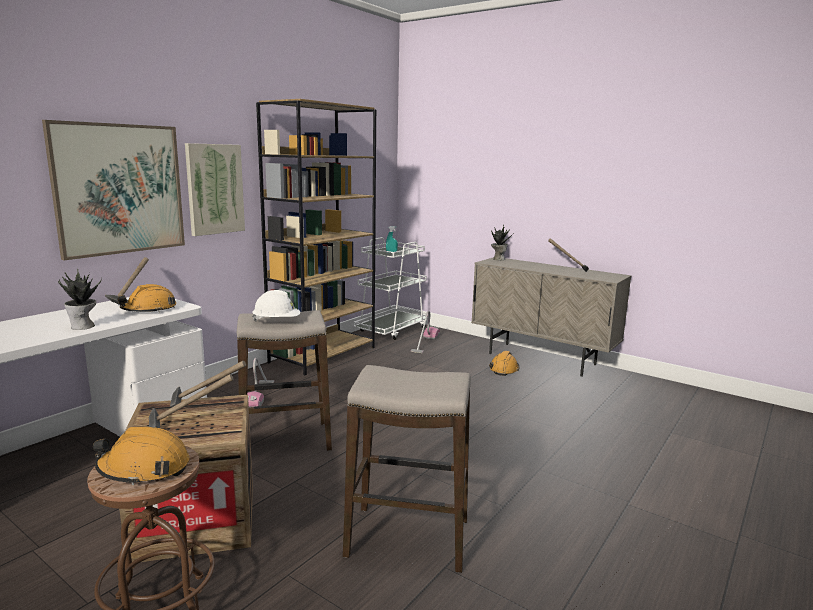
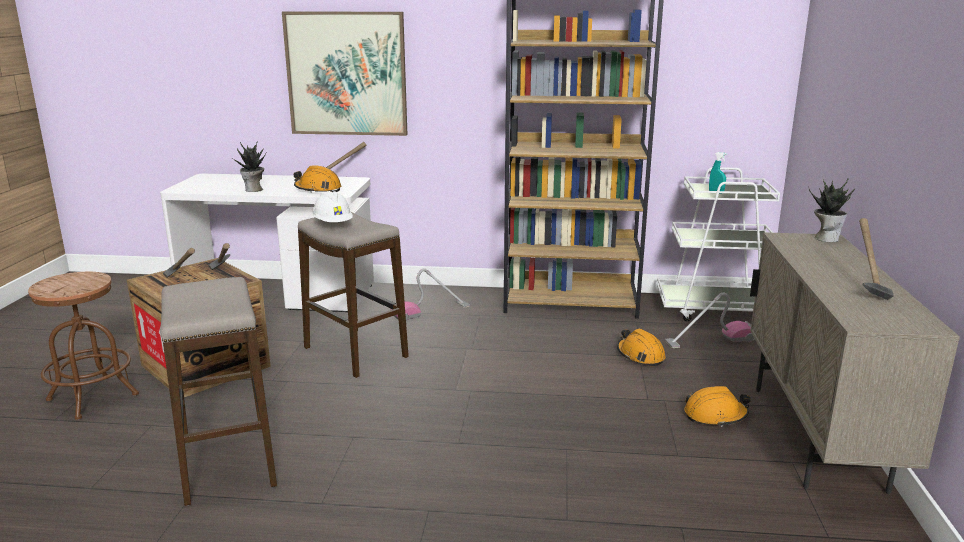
camera: 60 degrees right, 5 degrees up
orange hard hat [93,426,190,486] -> orange hard hat moved to [617,329,666,367]
picture [185,143,245,236] -> none

